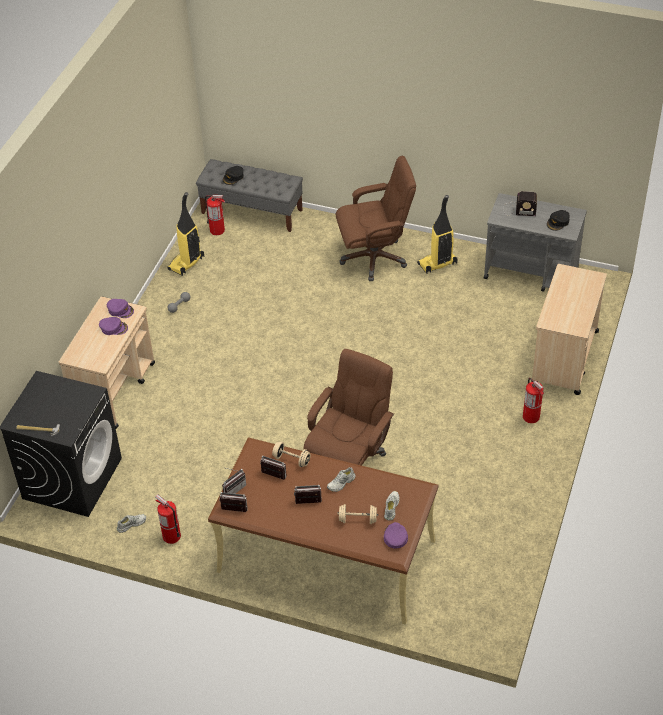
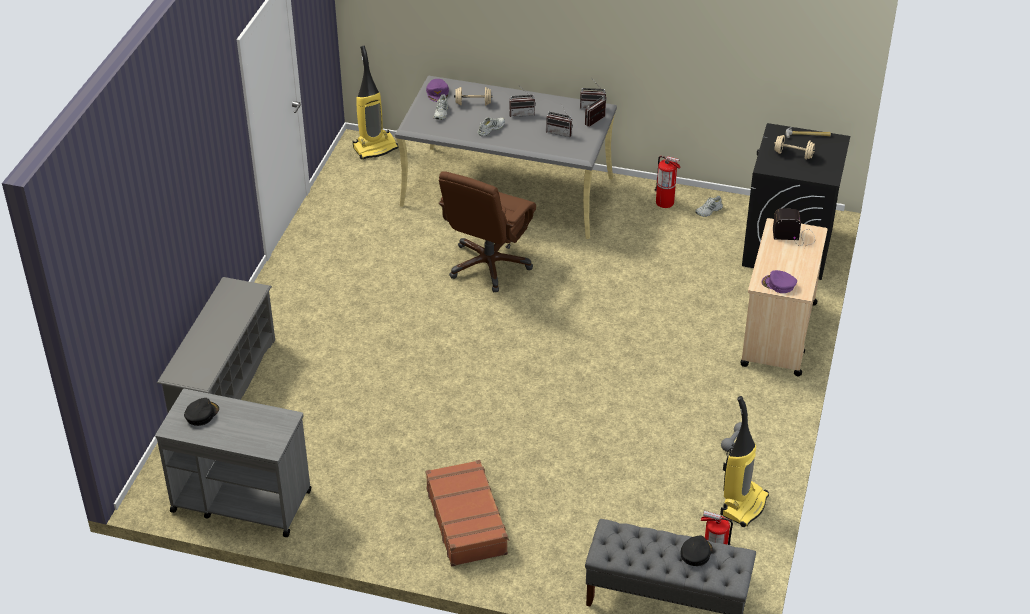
camera: 175 degrees right, 5 degrees down
purple cap [99,317,128,335] -> none
brown desk [208,437,438,624] -> grey desk [395,76,617,239]
beige dumbbell [272,442,310,467] -> beige dumbbell moved to [774,135,815,160]
brown office chair [336,156,416,281] -> brown suitcase [426,460,510,566]
vacuum cleaner [417,195,457,274] -> vacuum cleaner moved to [352,46,399,159]
radio [503,191,537,216] -> radio moved to [773,209,815,247]
fire extinguisher [523,378,544,423] -> none
beige cart [531,264,607,395] -> grey shoe rack [157,277,275,413]

